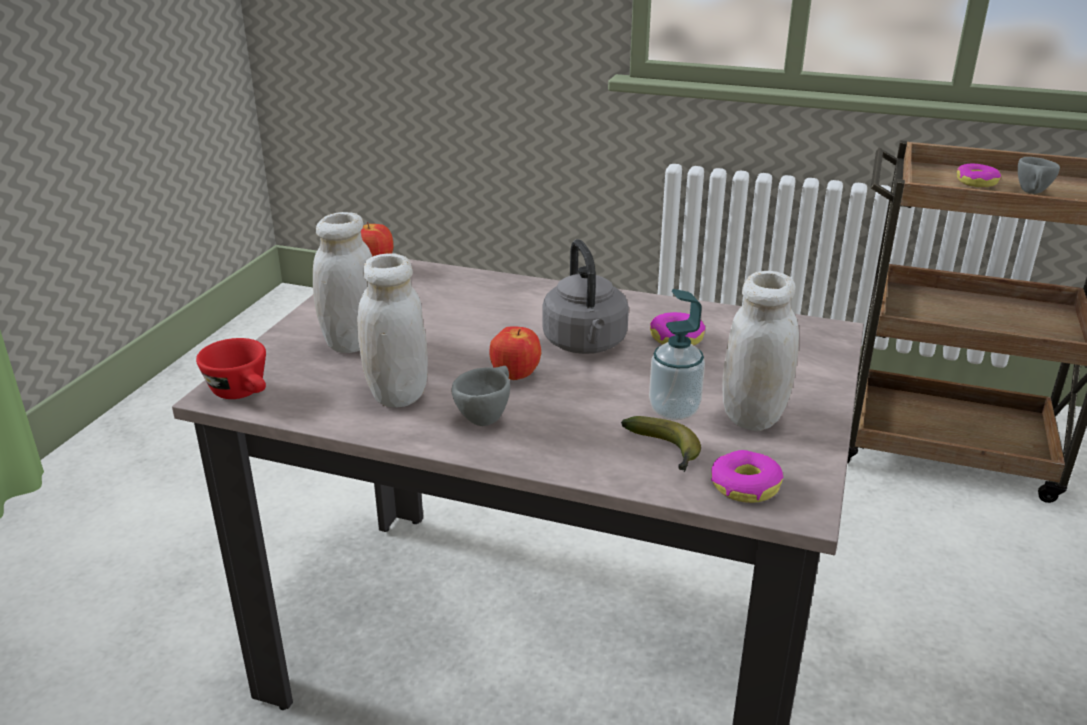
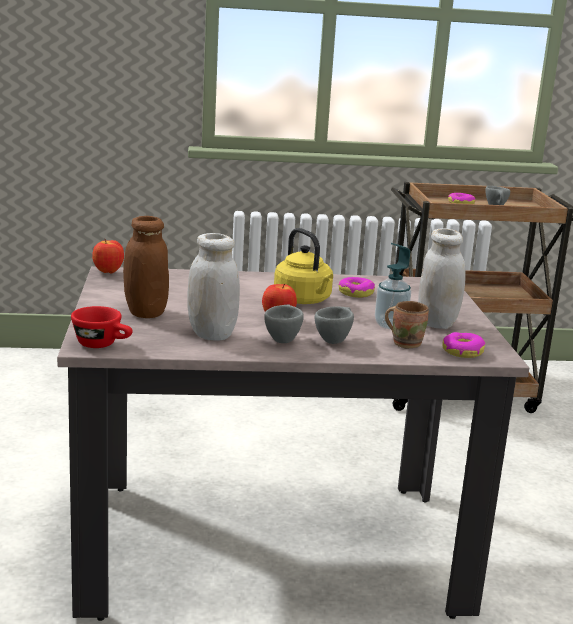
camera: 25 degrees left, 10 degrees down
white jar [313,212,372,353] -> brown jar [123,216,169,318]
grey kettle [543,239,629,354] -> yellow kettle [274,228,333,304]
banana [621,416,701,472] -> brown mug [385,301,429,348]
none -> grey cup [315,306,354,344]

